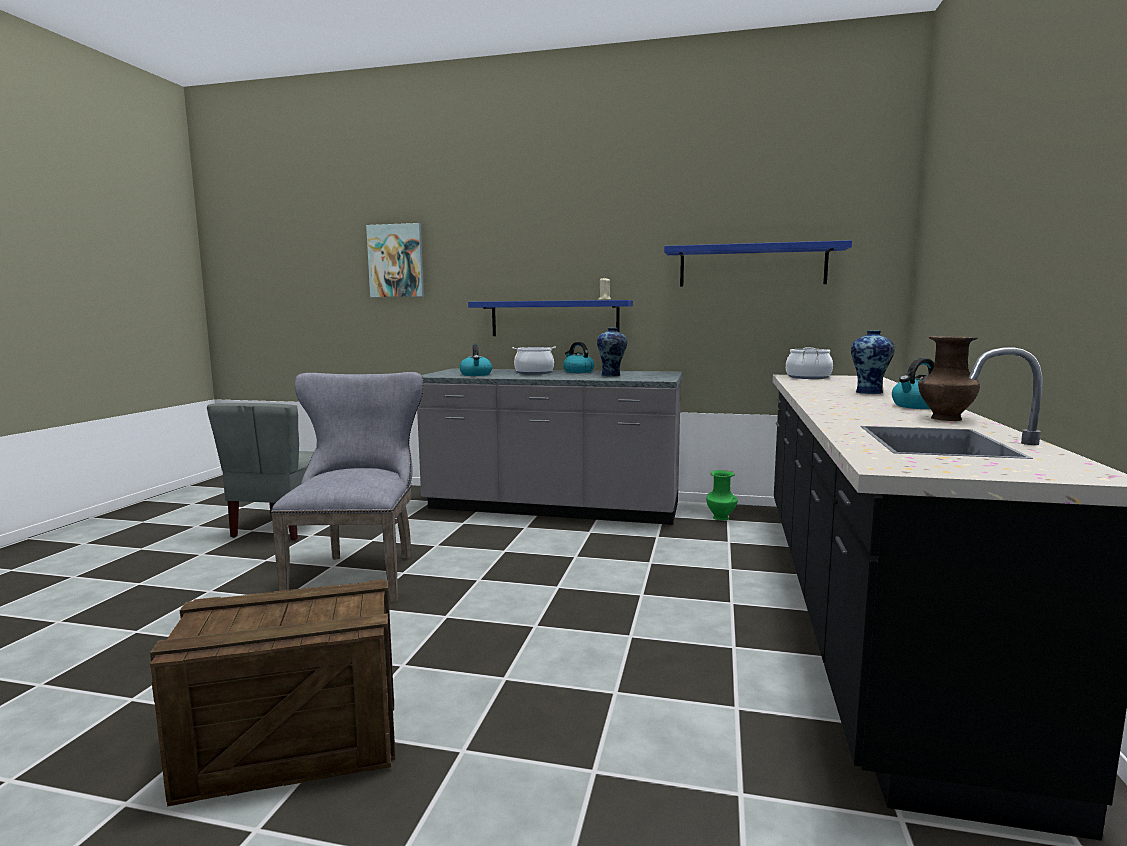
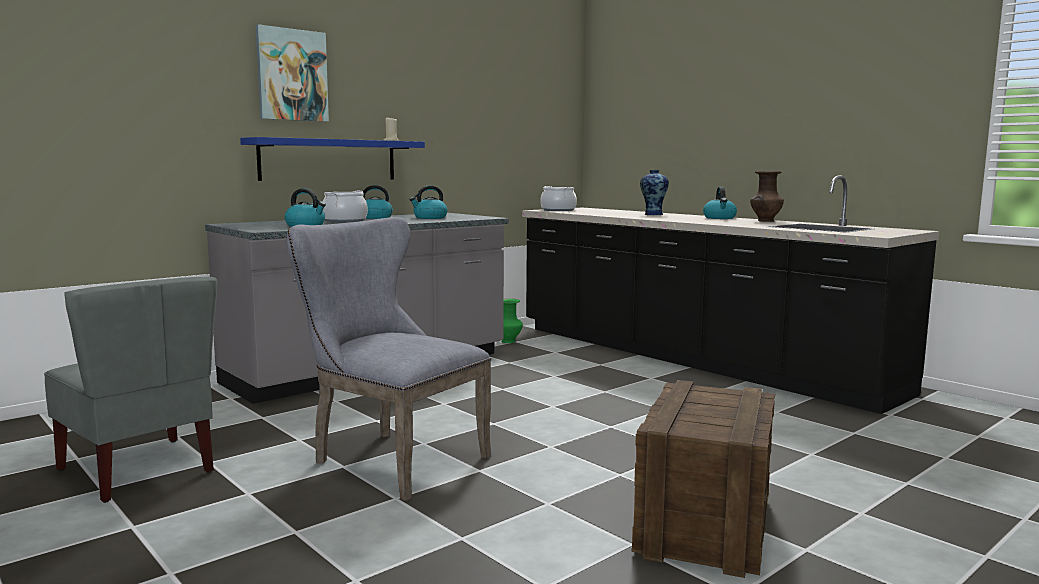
camera: 55 degrees left, 0 degrees up
picture [366,223,424,297] -> picture moved to [256,24,329,122]
vase [597,327,627,376] -> kettle [410,185,447,219]
blue shelf [664,240,852,287] -> none

